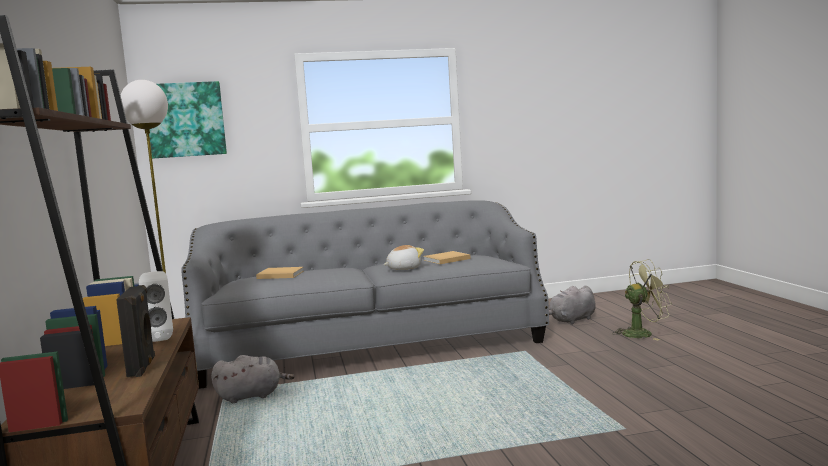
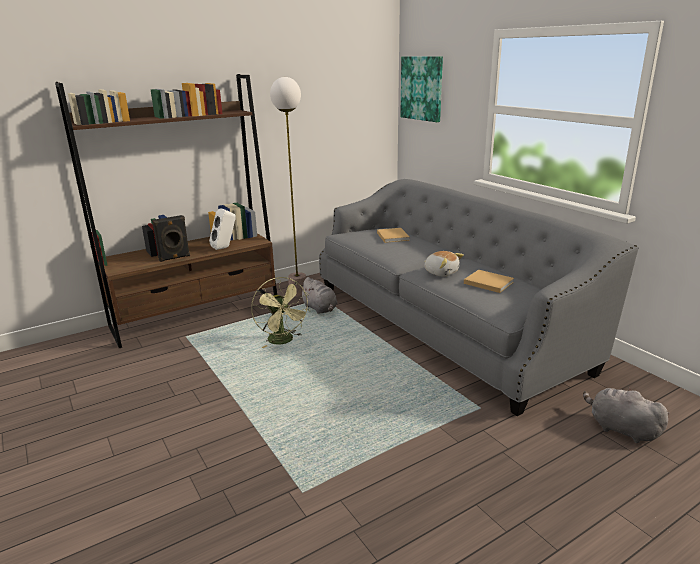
camera: 70 degrees right, 15 degrees up
green fan [612,259,672,340] -> green fan moved to [251,277,310,348]

